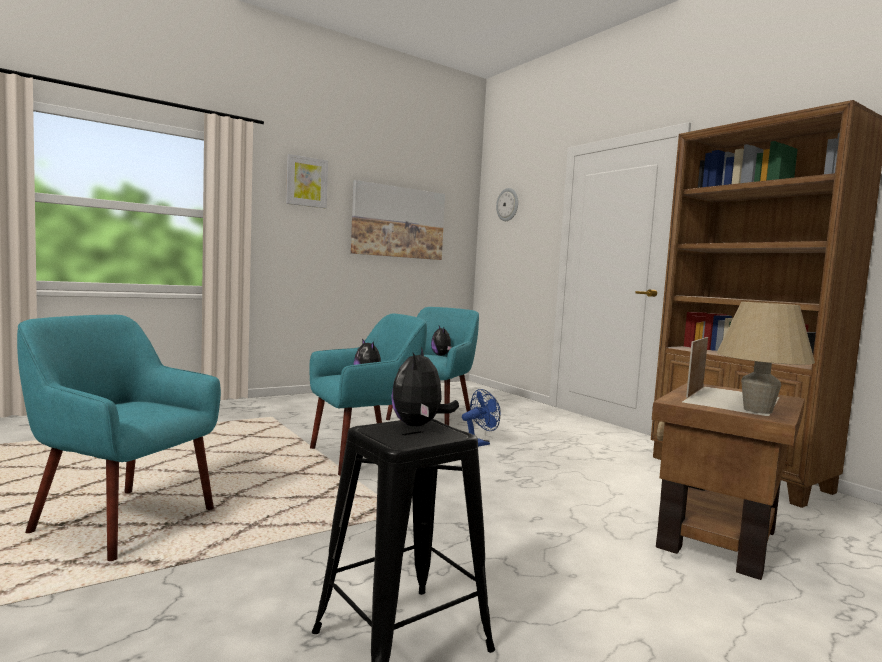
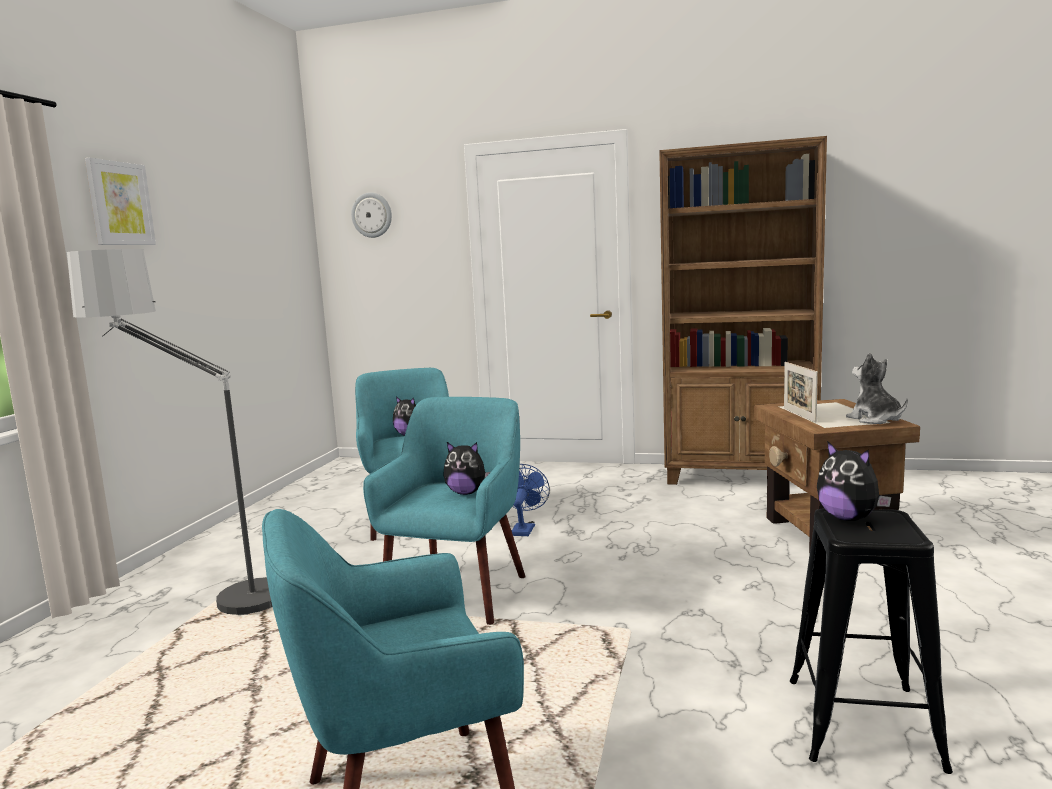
camera: 40 degrees left, 5 degrees up
picture [351,180,445,260] -> none
beige table lamp [717,302,815,414] -> plush toy [846,353,908,424]
none -> floor lamp [67,249,273,615]

